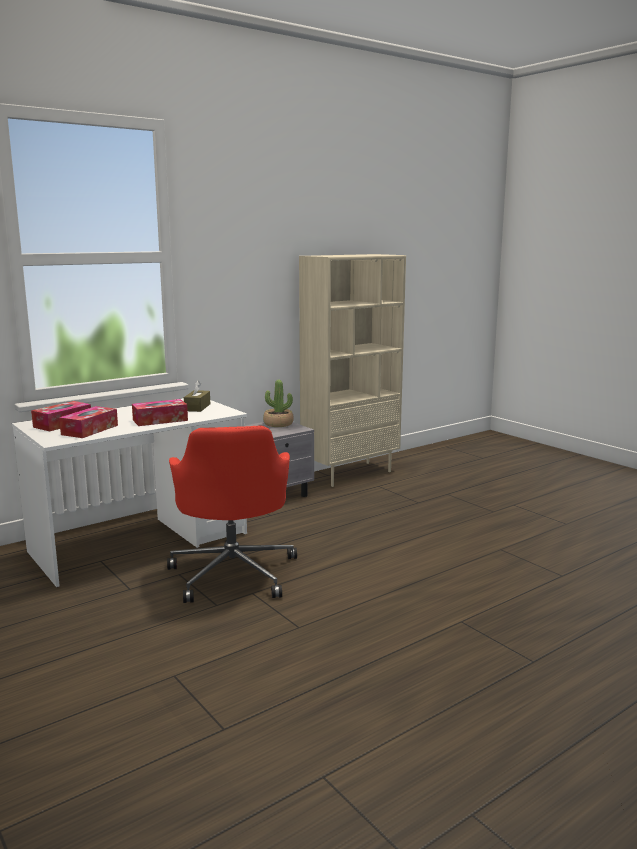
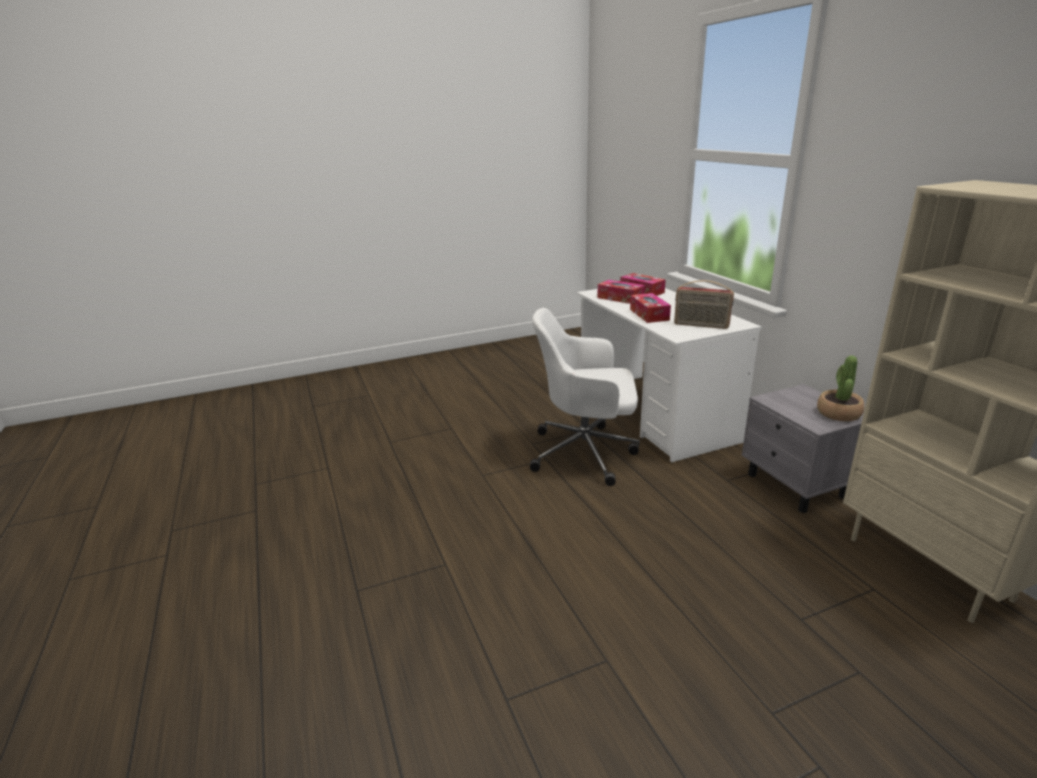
camera: 105 degrees right, 10 degrees up
red office chair [167,425,297,603] -> white office chair [530,308,640,486]
brown tissue box [184,381,210,412] -> radio [674,280,734,329]

